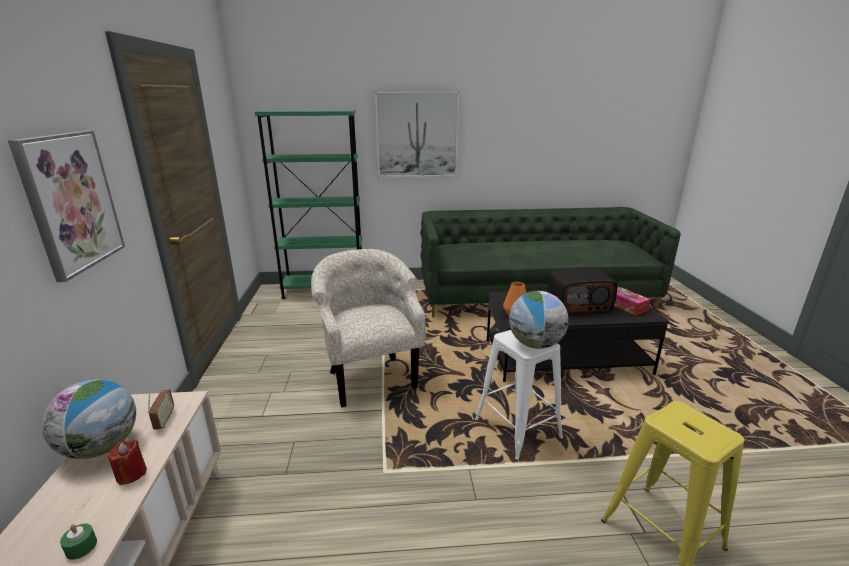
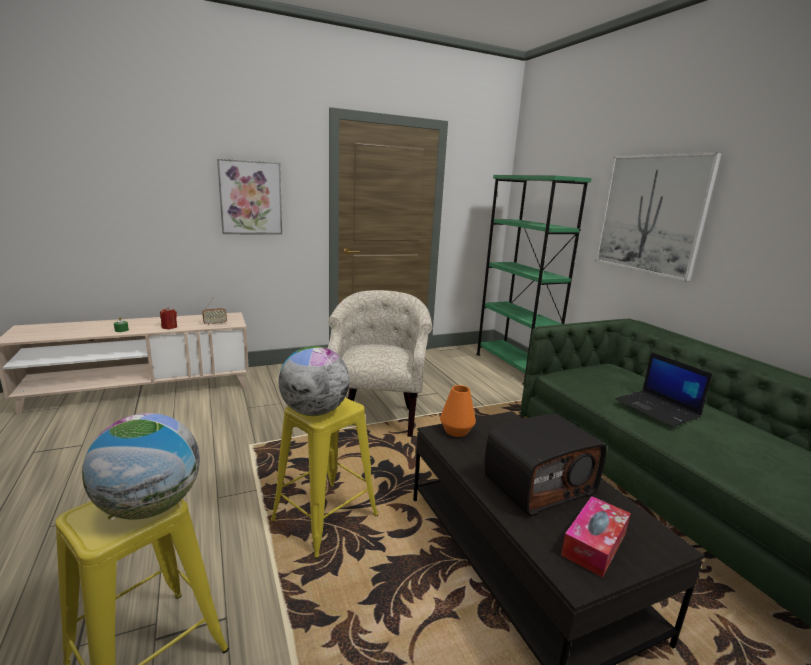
camera: 70 degrees right, 5 degrees down
globe [42,379,136,459] -> globe moved to [82,413,200,520]
beige armchair [311,249,426,407] -> beige armchair turned 45 degrees counterclockwise [328,290,432,437]
white stool [475,330,563,461] -> yellow stool [271,397,378,558]
radio [547,267,617,315] -> radio turned 90 degrees counterclockwise [485,414,607,516]
none -> laptop [616,352,712,427]

